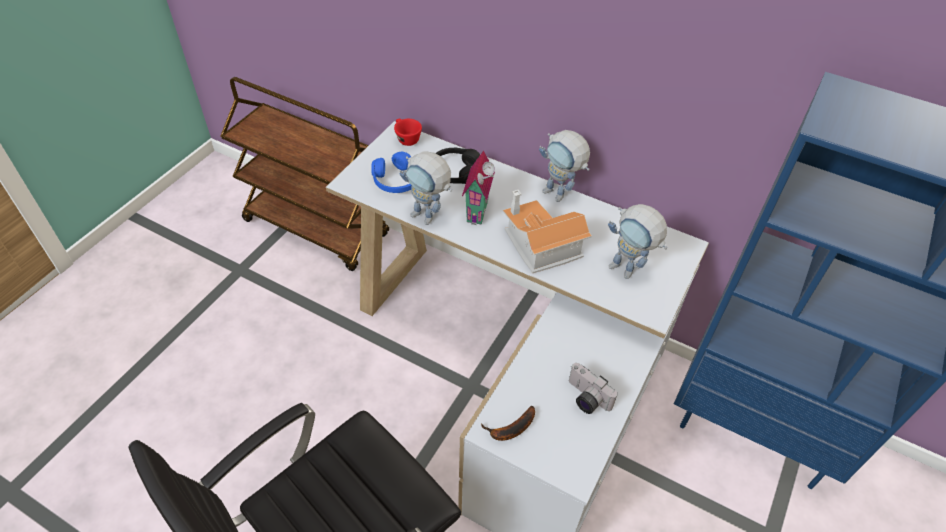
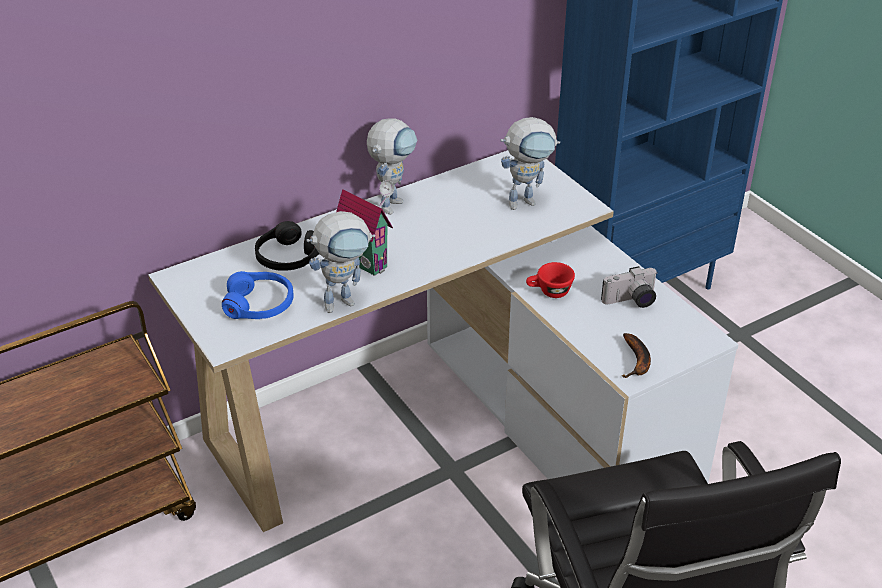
camera: 60 degrees left, 10 degrees down
red cup [394,119,422,146] -> red cup moved to [526,262,575,298]
toy house [503,190,592,273] -> none
toy robot [539,130,590,202] -> toy robot turned 45 degrees counterclockwise [367,118,417,215]

